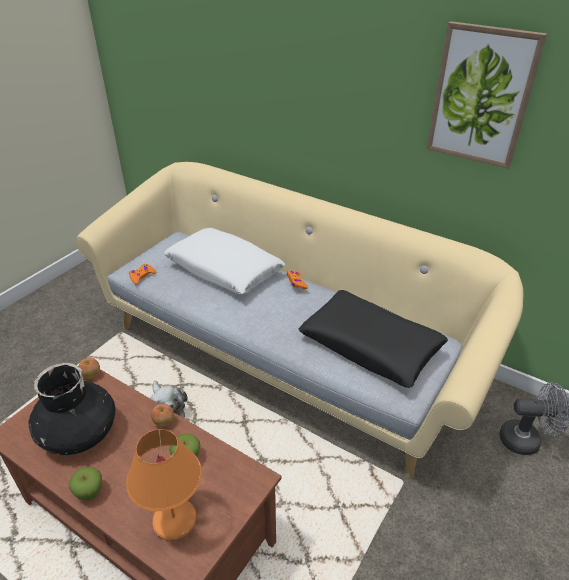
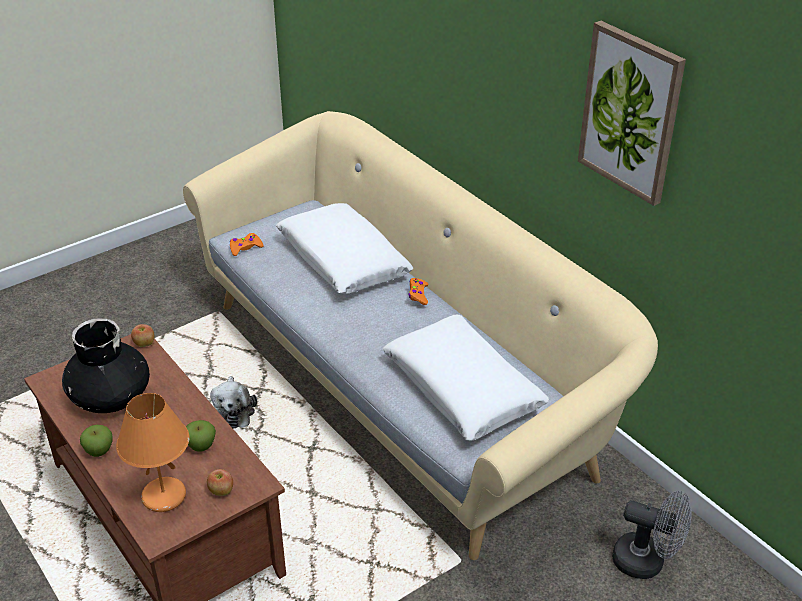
camera: 20 degrees right, 0 degrees up
apple [151,404,174,426] -> apple moved to [207,469,233,496]
black pillow [299,290,448,388] -> white pillow [383,314,549,441]

